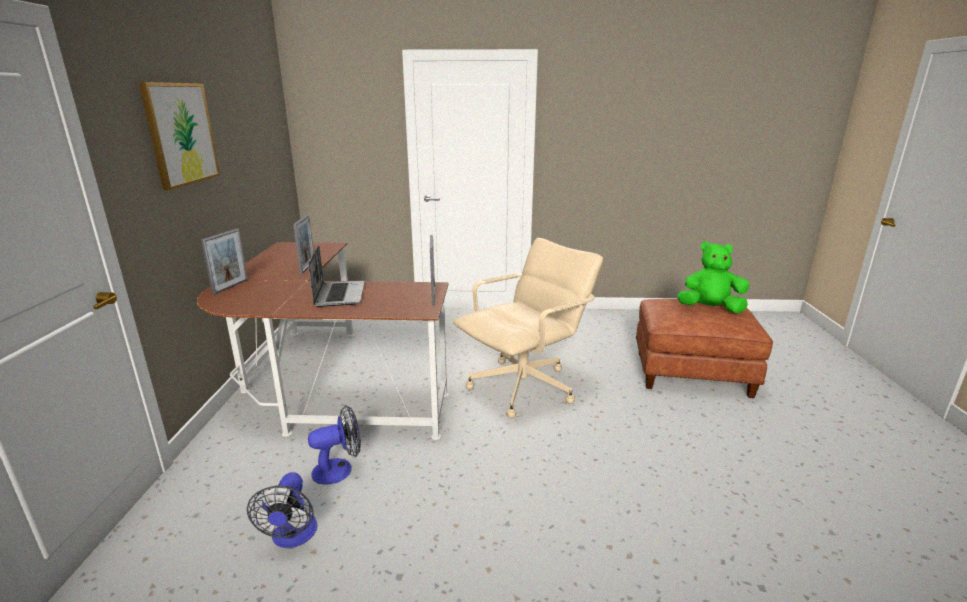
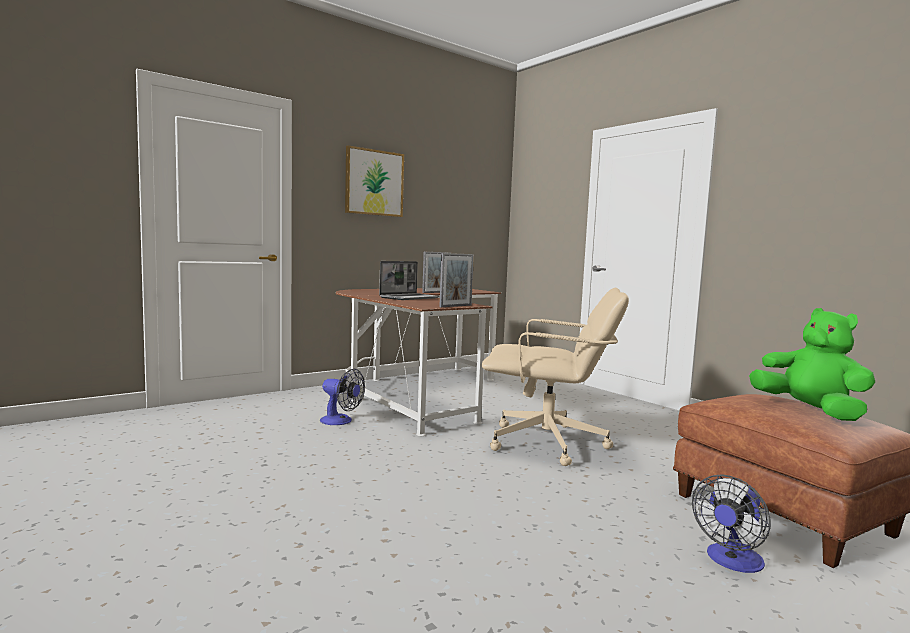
camera: 50 degrees right, 15 degrees down
picture frame [201,229,248,295] -> none
fan [247,472,317,548] -> fan moved to [692,474,771,573]

